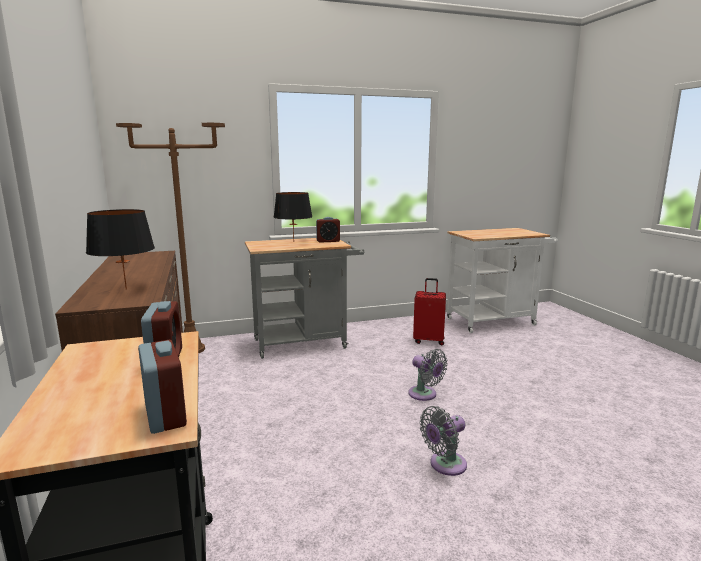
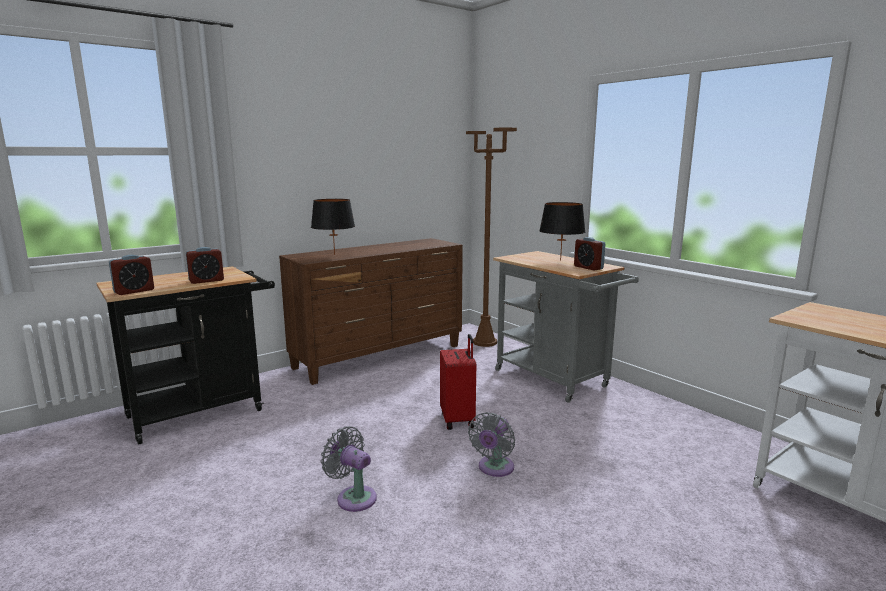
camera: 70 degrees right, 0 degrees up
red suitcase [413,278,446,346] -> red suitcase moved to [440,334,476,430]

